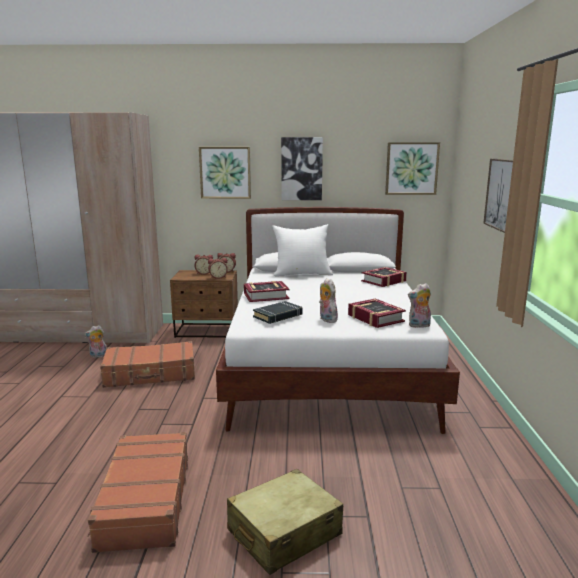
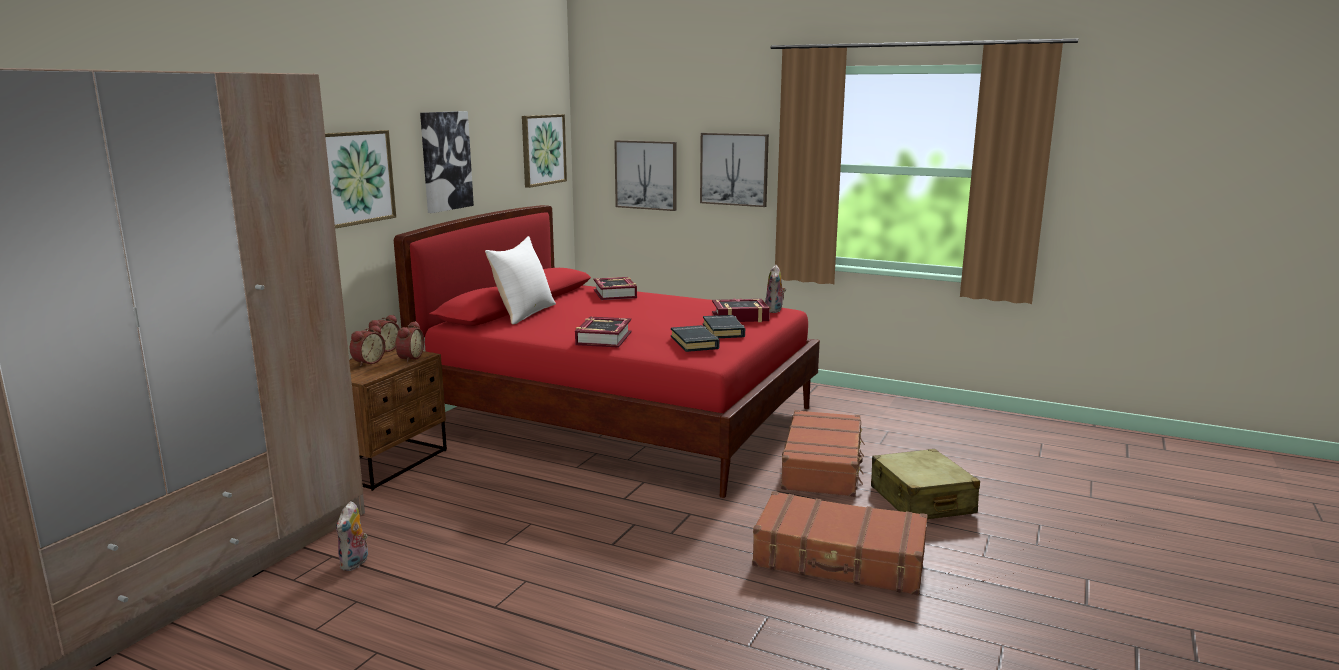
camera: 65 degrees left, 0 degrees up
brown suitcase [100,341,195,388] -> brown suitcase moved to [781,410,865,497]
white bed [216,207,460,434] -> red bed [394,205,820,498]
plush toy [319,278,338,323] -> black book [703,315,745,338]
none -> picture [614,140,677,211]

